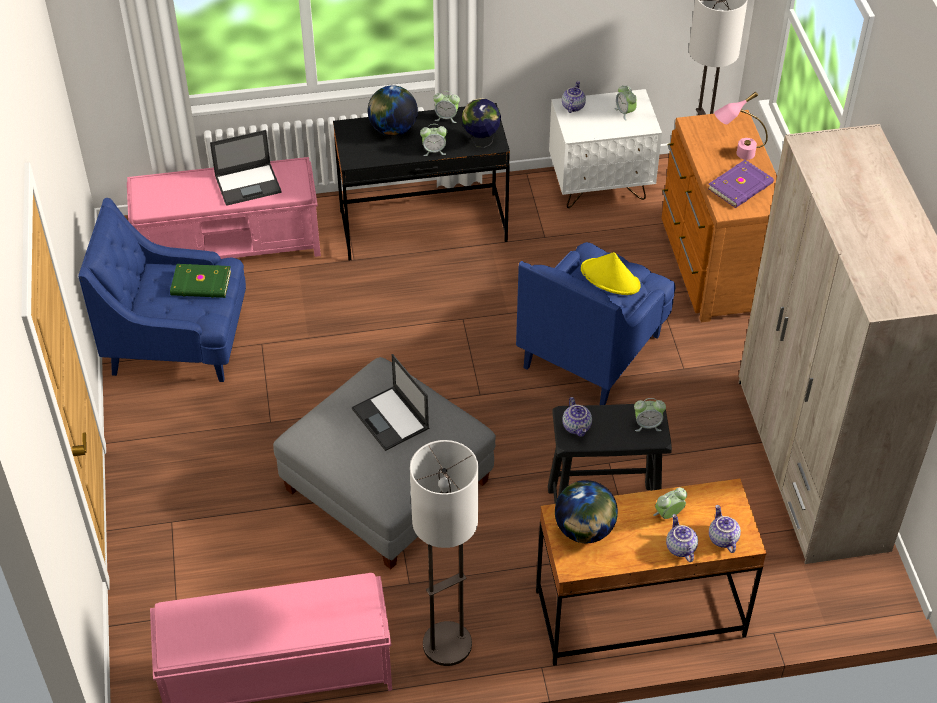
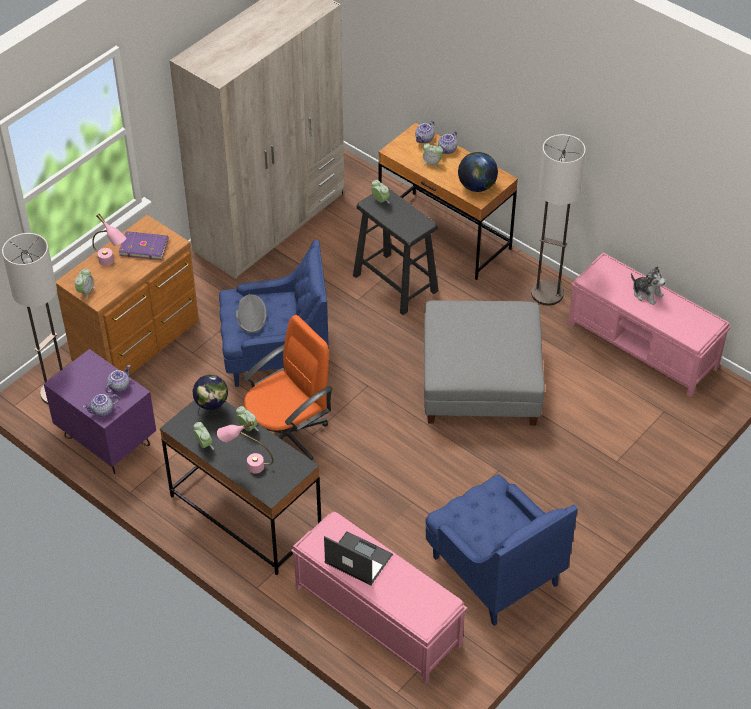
camera: 130 degrees left, 0 degrees up
green book [170,264,231,298] -> none
laptop [352,354,429,451] -> none
globe [368,85,418,136] -> pink table lamp [217,421,274,474]
white nightstand [549,89,662,208] -> purple nightstand [44,349,156,474]
teapot [563,397,592,437] -> teapot moved to [105,365,130,393]
yellow hat [581,252,641,295] -> grey hat [236,294,267,333]
alarm clock [614,85,637,120] -> alarm clock moved to [75,269,95,300]
none -> orange office chair [243,315,333,462]
none -> plush toy [631,266,665,305]

